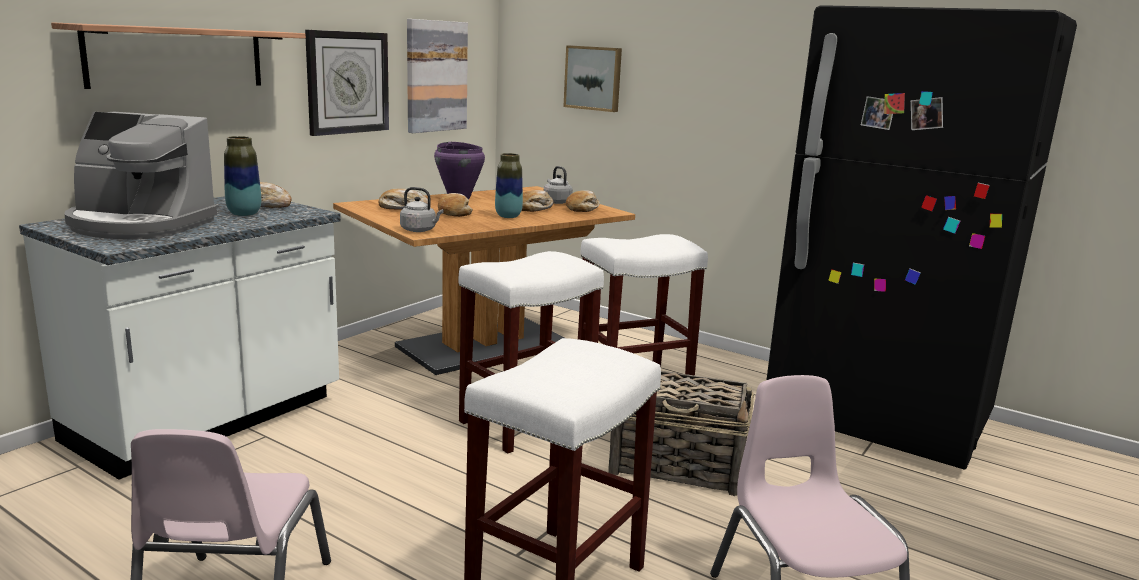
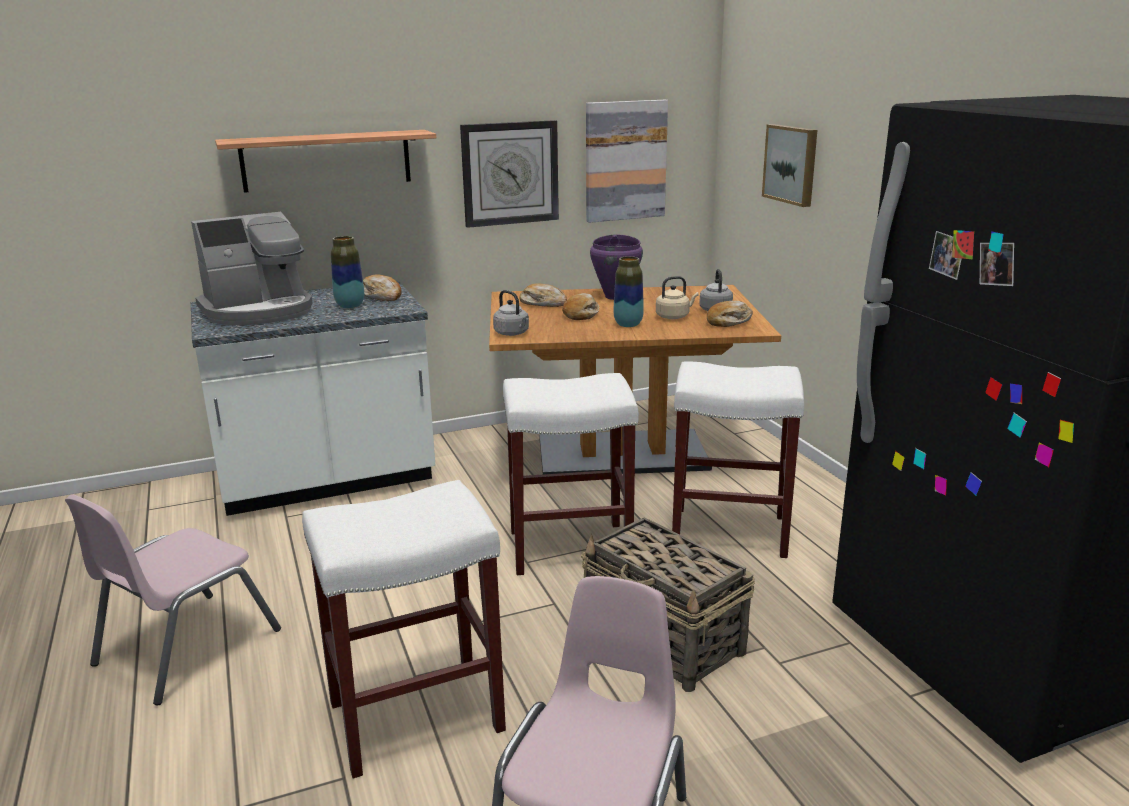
camera: 35 degrees right, 5 degrees up
coffee machine [65,112,217,239] -> coffee machine turned 75 degrees counterclockwise [191,212,313,325]
bread [522,190,554,212] -> beige kettle [656,276,699,319]

